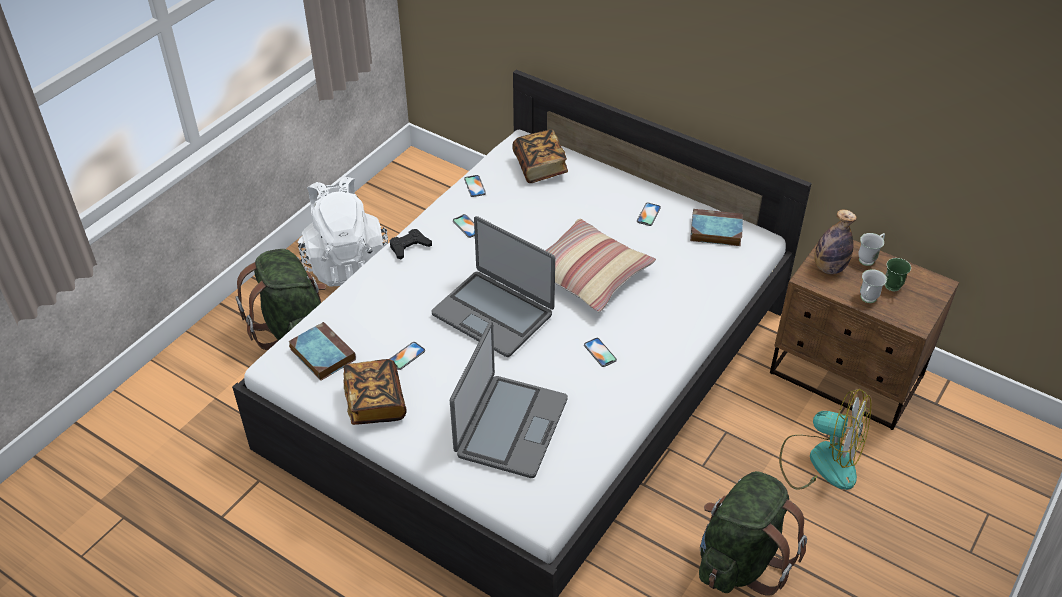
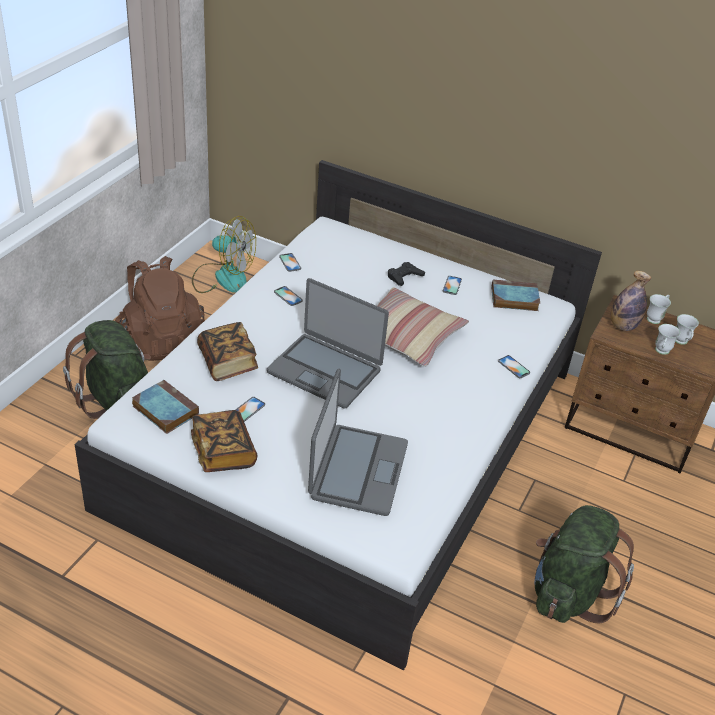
camera: 10 degrees left, 5 degrees down
white backpack [298,177,388,287] -> brown backpack [115,256,205,361]
black game controller [390,229,432,259] -> black game controller moved to [388,262,425,286]
book [512,129,568,183] -> book moved to [197,322,258,381]
phone [584,338,617,367] -> phone moved to [498,355,530,378]
fan [779,389,871,490] -> fan moved to [192,216,256,293]
green mug [885,258,911,291] -> white mug [675,314,699,345]

